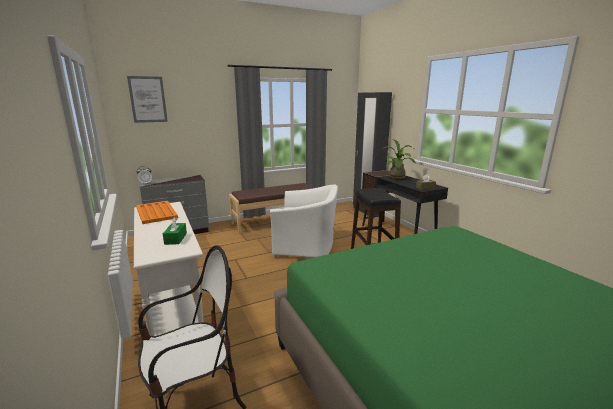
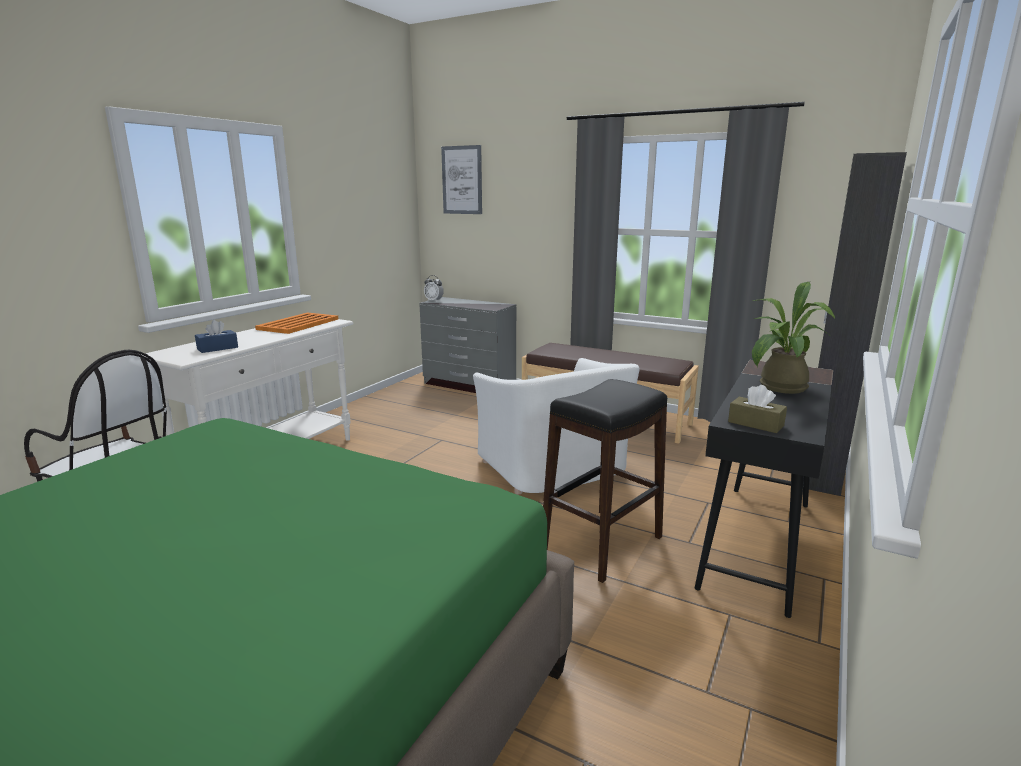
camera: 55 degrees right, 0 degrees up
green tissue box [163,217,187,245] -> blue tissue box [195,320,238,353]

